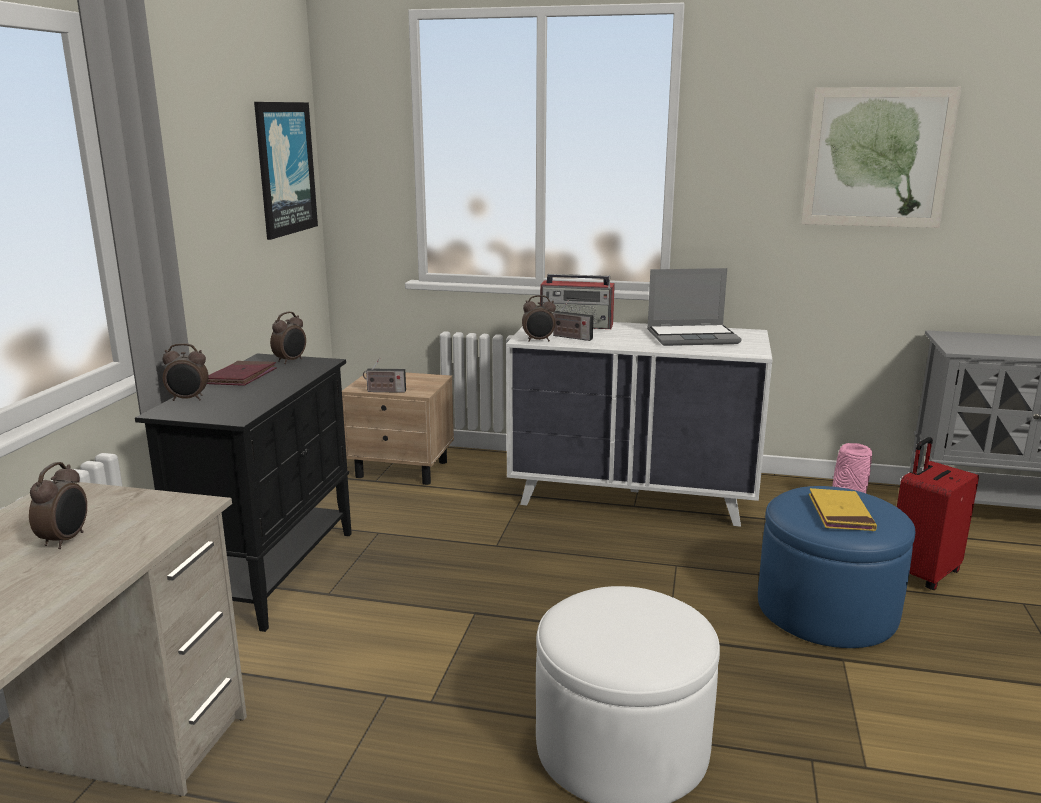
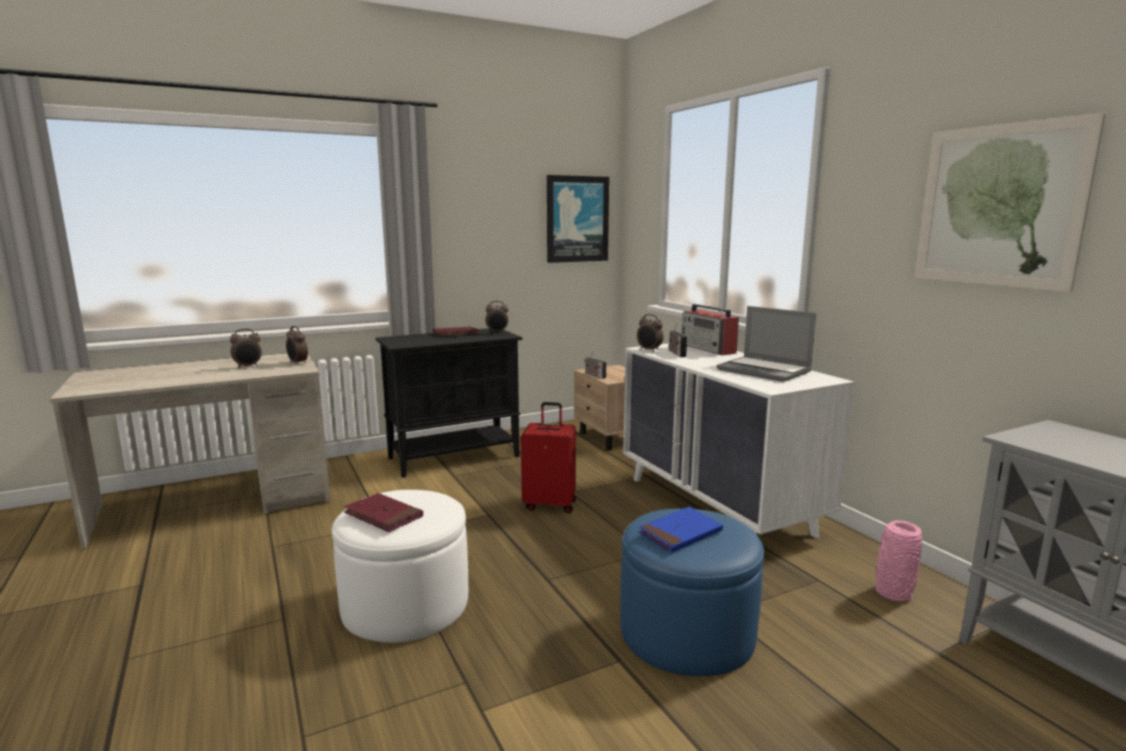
camera: 50 degrees right, 5 degrees down
alarm clock [162,343,209,401] -> alarm clock moved to [286,326,308,365]
yellow book [809,488,877,531] -> blue book [639,507,723,553]
red suitcase [897,437,979,590] -> red suitcase moved to [521,402,576,513]
none -> red book [344,493,423,532]

